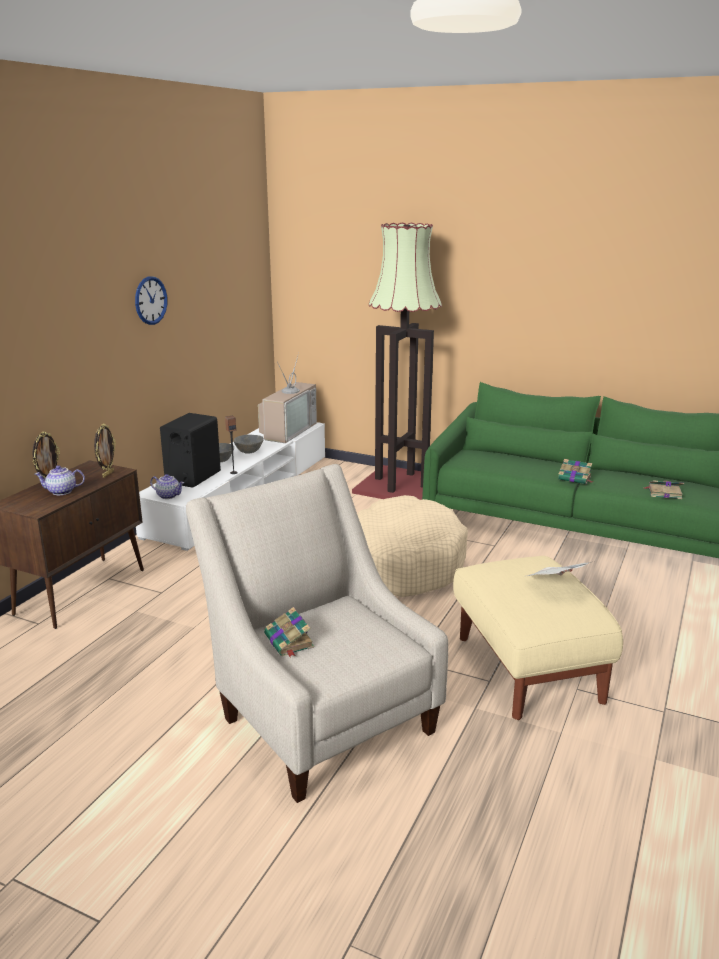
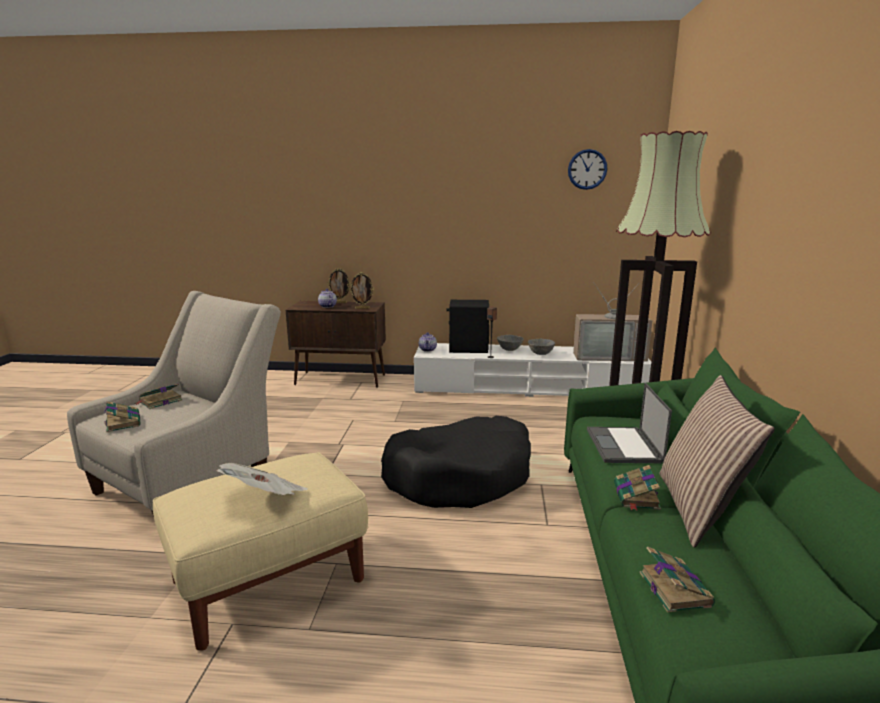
camera: 70 degrees right, 5 degrees down
wall clock [135,276,167,325] -> wall clock moved to [568,149,607,190]
beige dog bed [357,495,468,597] -> black dog bed [381,416,531,508]
none -> book [105,401,141,432]
none -> laptop [587,383,672,463]
none -> pillow [659,375,775,548]

